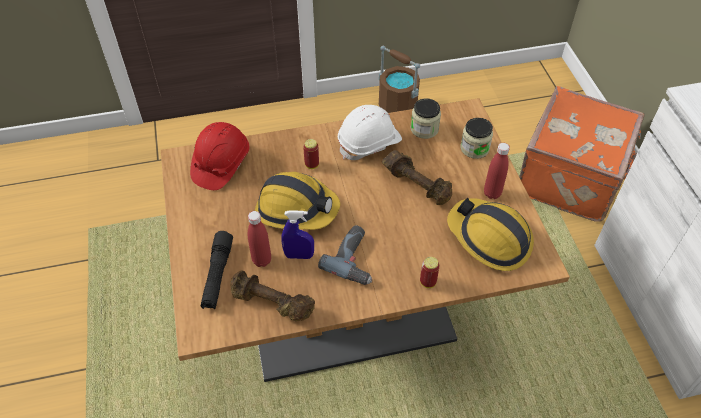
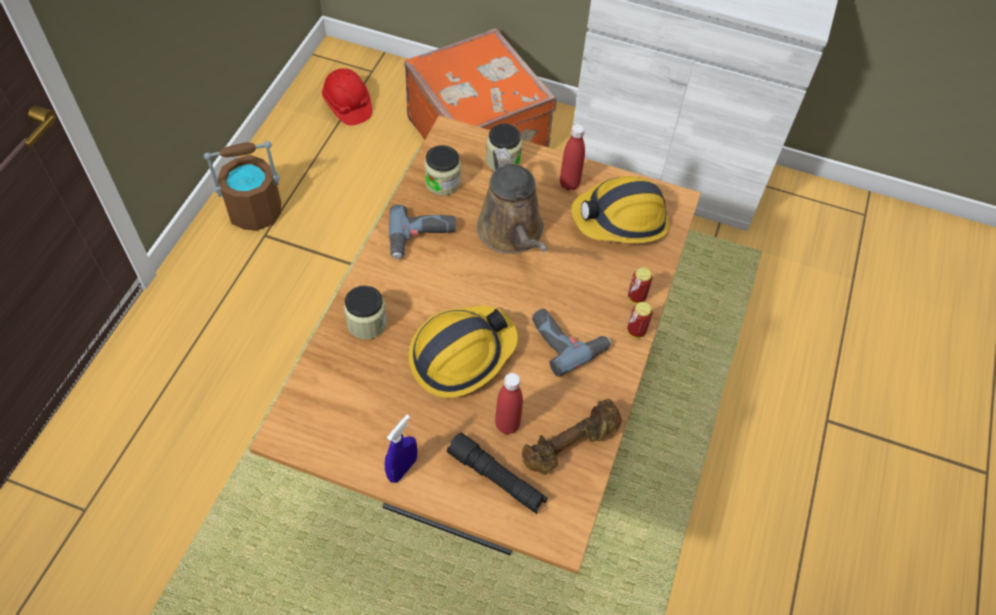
camera: 60 degrees left, 5 degrees up
red hard hat [190,122,249,190] -> red hard hat moved to [322,68,372,126]
blue spray bottle [281,210,314,259] -> blue spray bottle moved to [385,415,417,483]
can [303,139,319,169] -> can moved to [627,302,653,338]
white hard hat [338,105,402,160] -> power drill [389,204,455,260]
brown dumbbell [382,150,452,205] -> brown watering can [477,148,547,254]
none -> jar [344,286,387,340]

